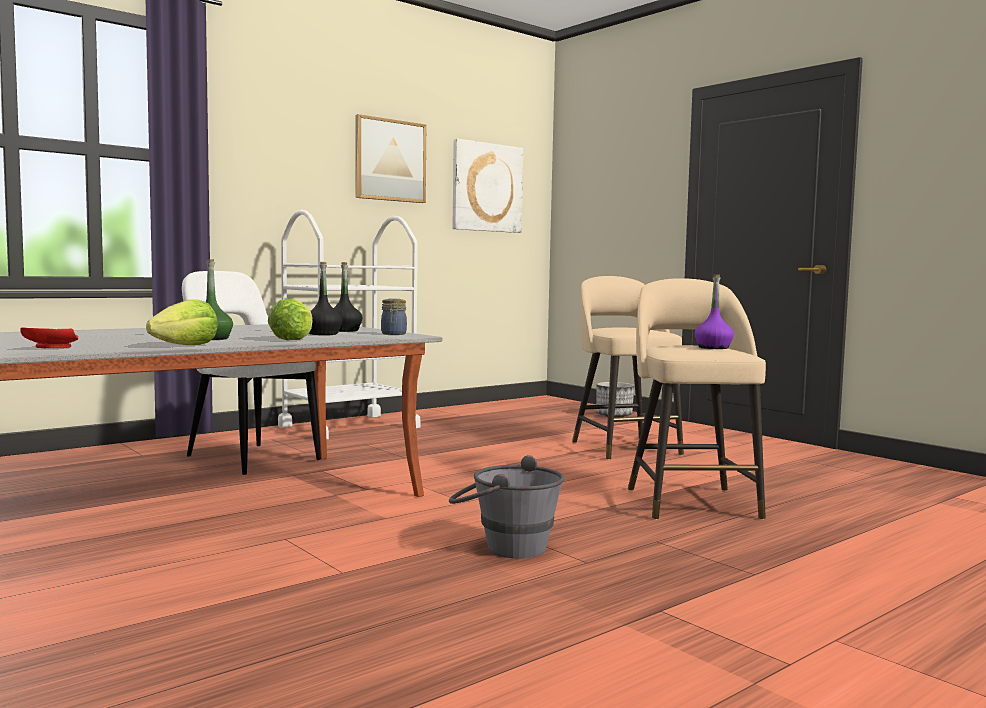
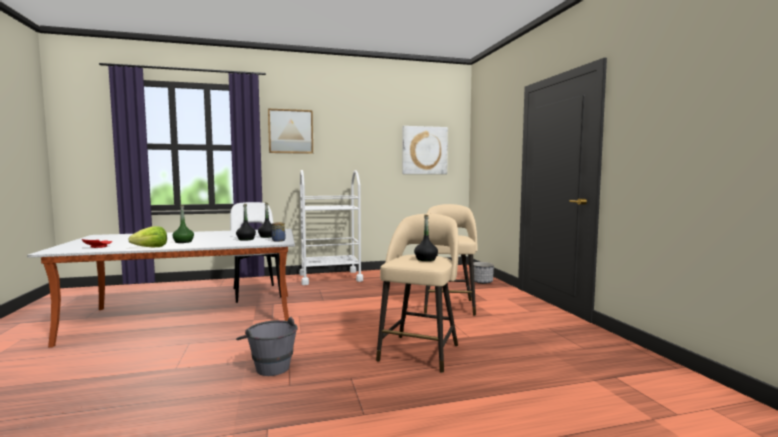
camera: 25 degrees right, 0 degrees up
lettuce [268,298,313,341] -> none
picture [355,114,426,203] -> picture moved to [268,109,313,154]
purple bottle [694,274,734,349] -> black bottle [414,215,438,261]

